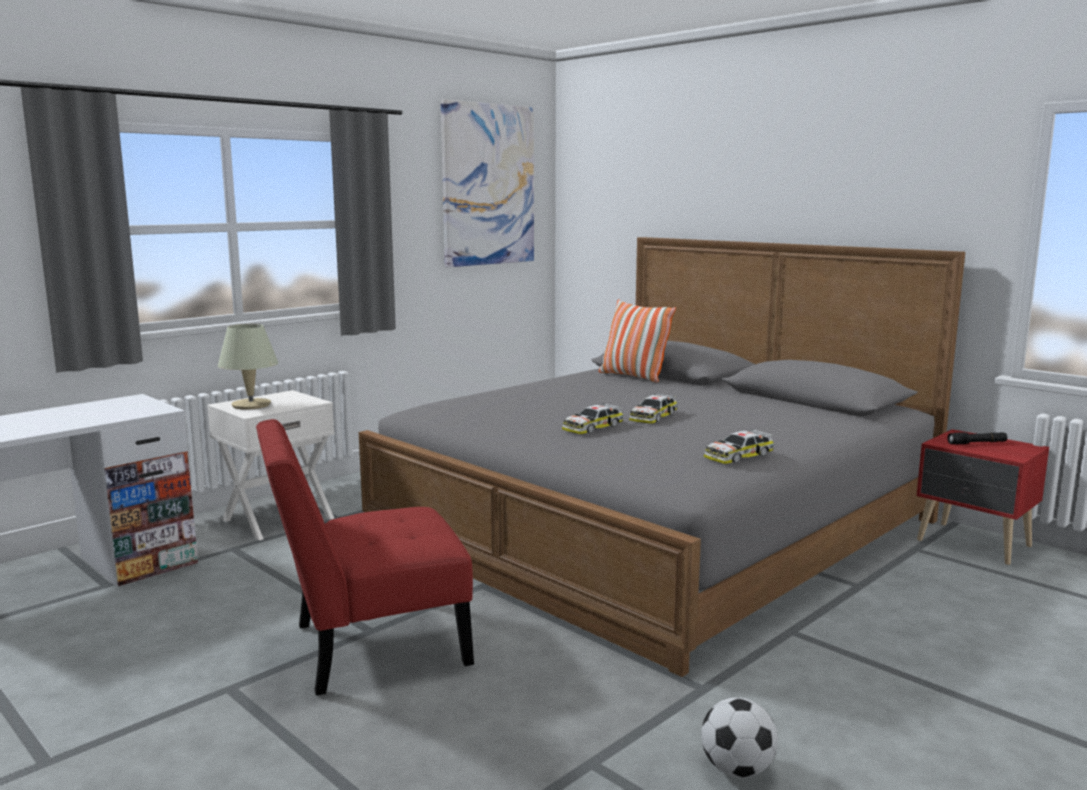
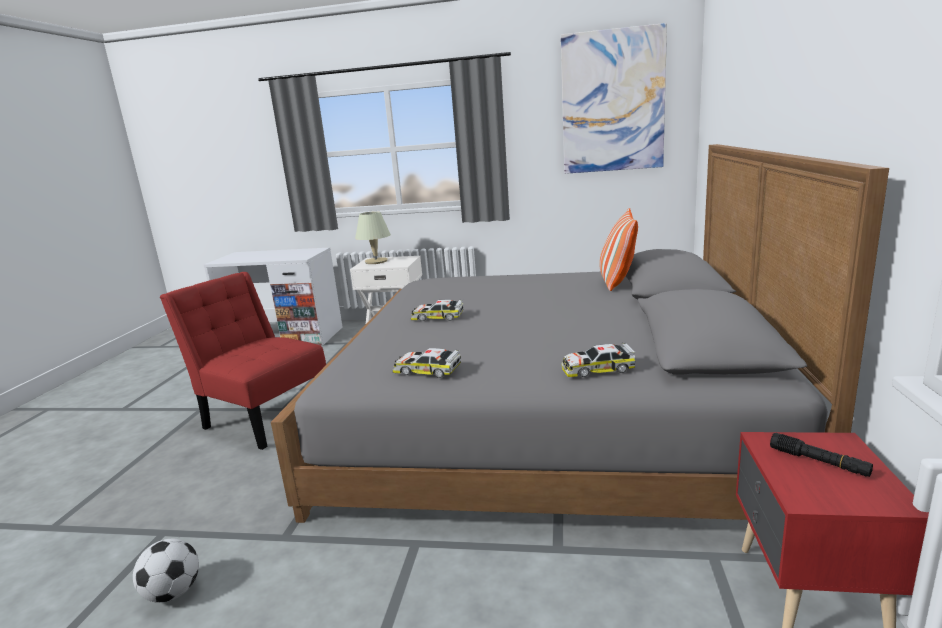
camera: 55 degrees right, 5 degrees up
toy car [629,394,677,424] -> toy car moved to [561,343,636,377]

